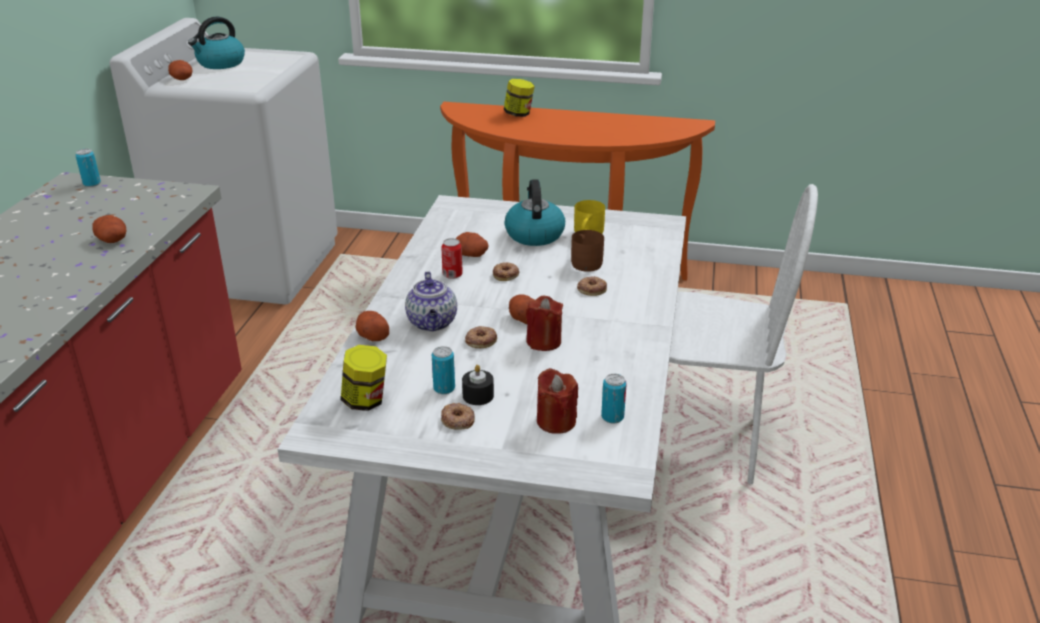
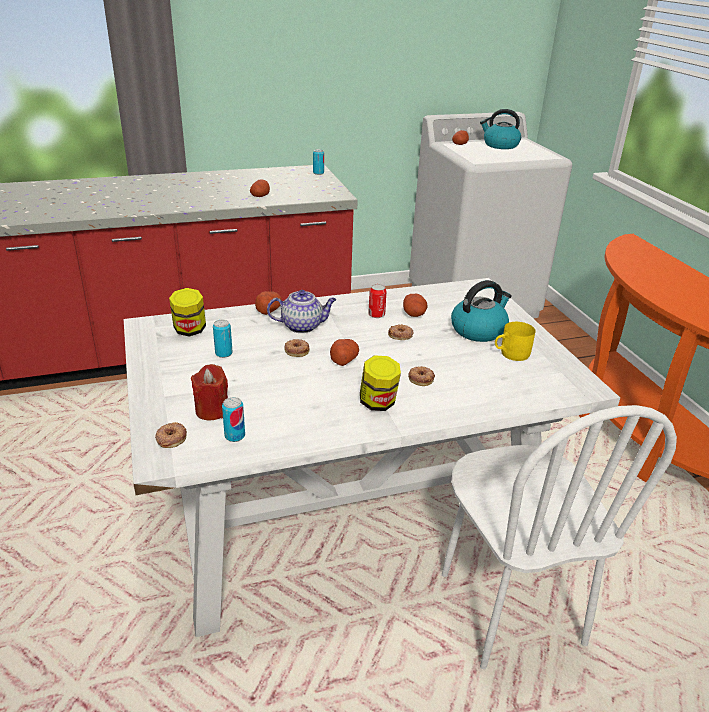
camera: 60 degrees right, 0 degrees up
teapot [405,271,457,331] -> teapot turned 150 degrees counterclockwise [267,290,337,333]
donut [441,403,475,430] -> donut moved to [155,422,187,448]
black candle [462,365,494,405] -> none
jar [504,79,535,117] -> jar moved to [360,355,401,411]
red candle [526,295,563,351] -> none
brown mug [571,230,604,272] -> none

